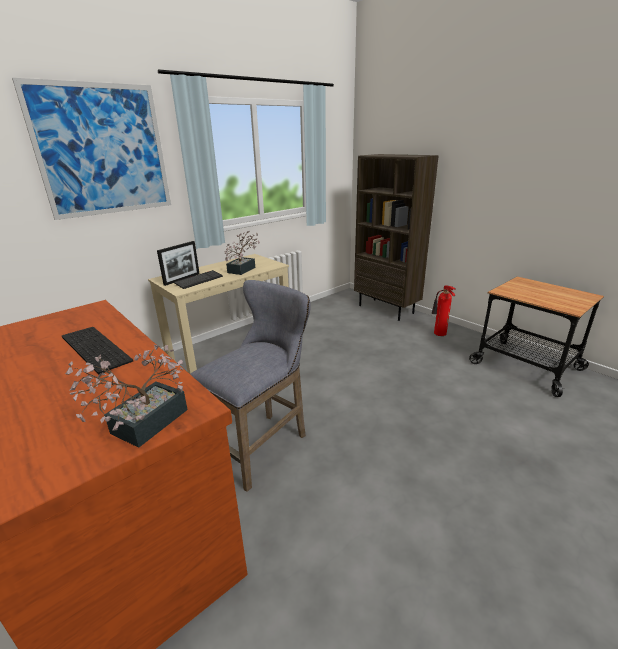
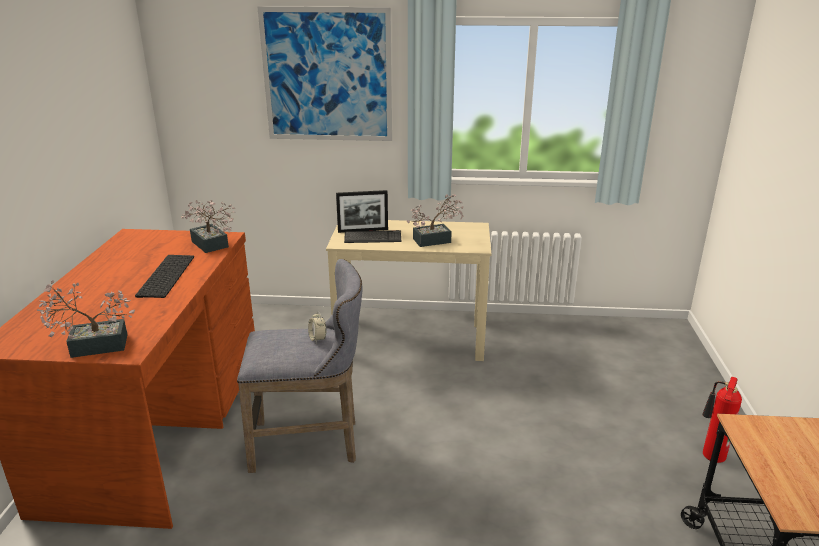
camera: 45 degrees right, 0 degrees up
brown bookcase [354,154,439,321] -> none
none -> potted plant [181,200,235,253]
none -> alarm clock [308,311,326,343]

